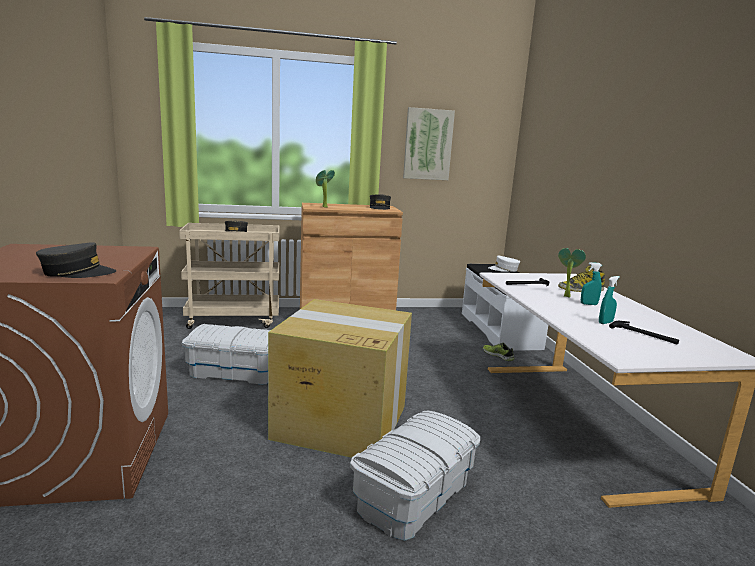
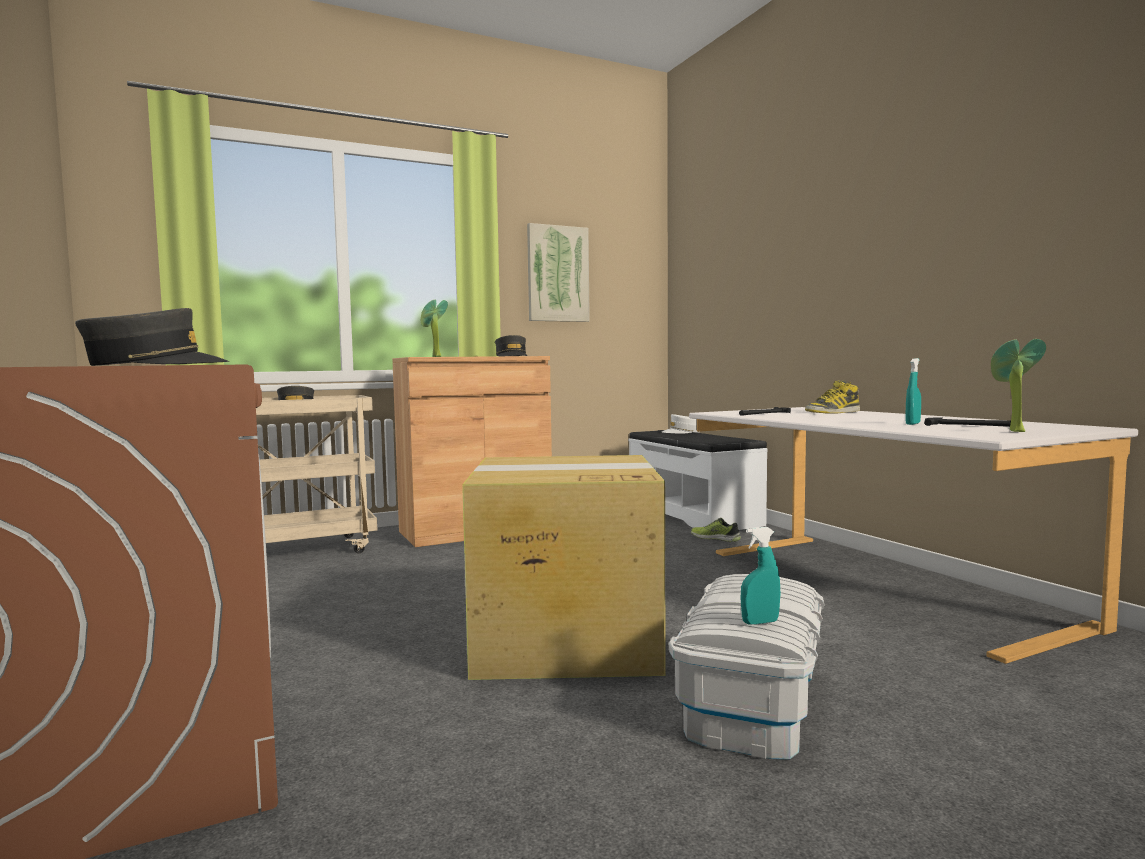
camera: 15 degrees left, 10 degrees down
white storage box [182,324,271,385] -> none
potted plant [558,248,586,298] -> potted plant moved to [991,339,1046,432]
turquoise spray bottle [581,262,602,305] -> turquoise spray bottle moved to [741,527,780,625]

